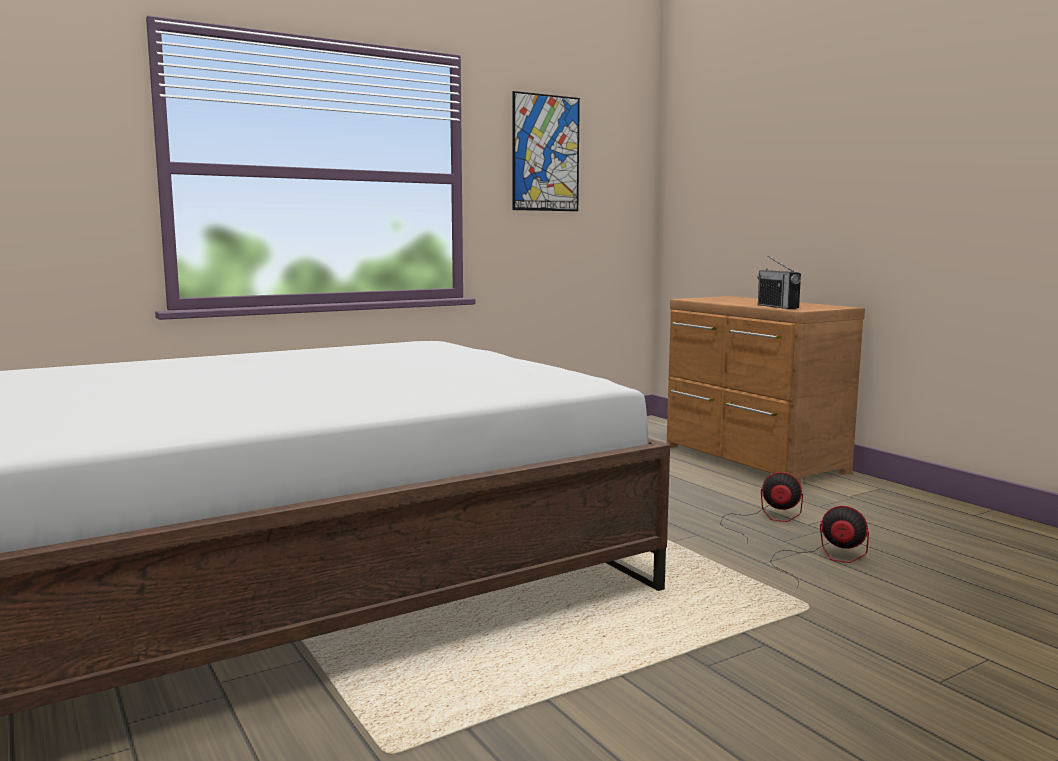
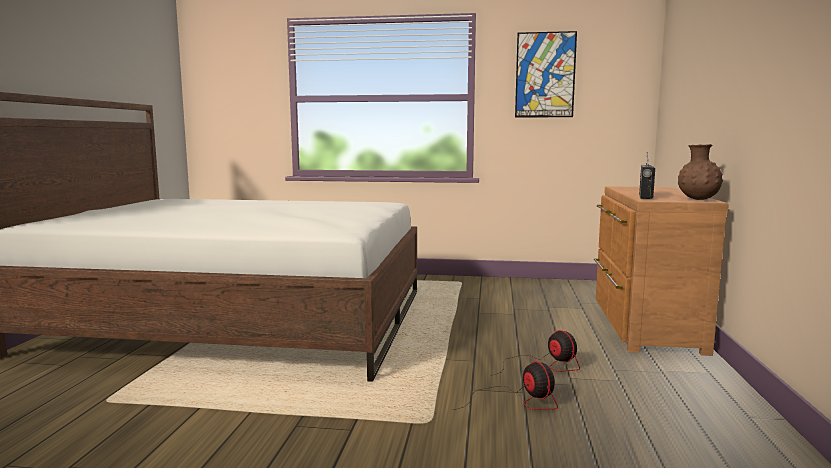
camera: 40 degrees right, 0 degrees up
none -> brown vase [678,144,723,200]

